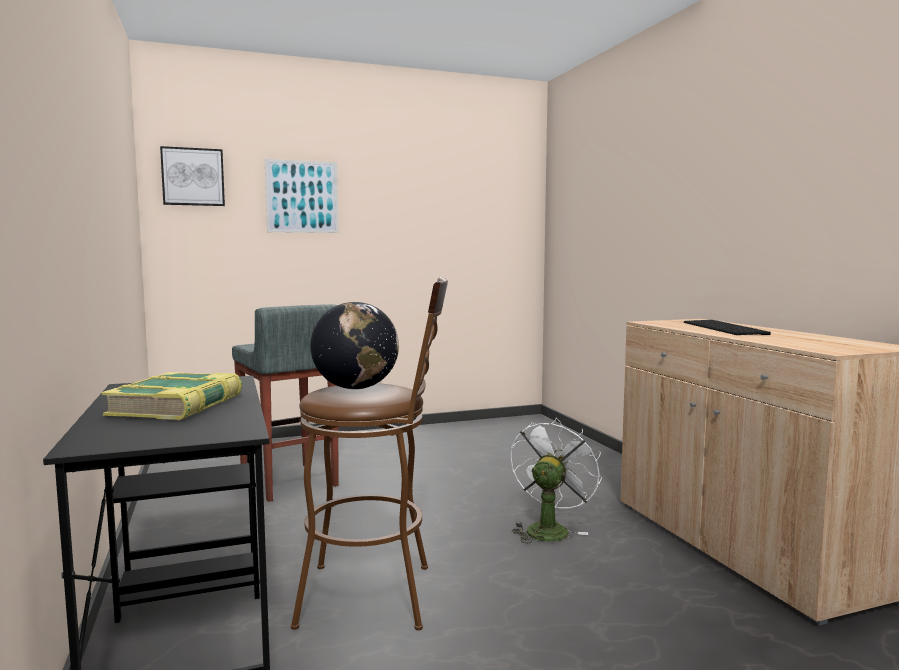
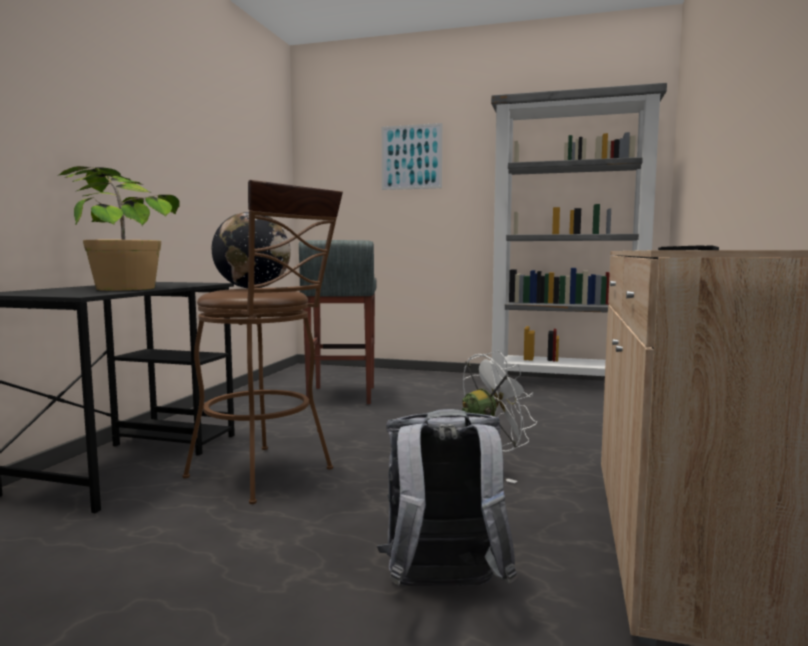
camera: 35 degrees right, 0 degrees up
book [101,372,243,421] -> potted plant [59,166,180,291]
picture [160,146,225,206] -> none
none -> grey backpack [377,409,518,586]
none -> grey bookcase [490,83,667,385]

